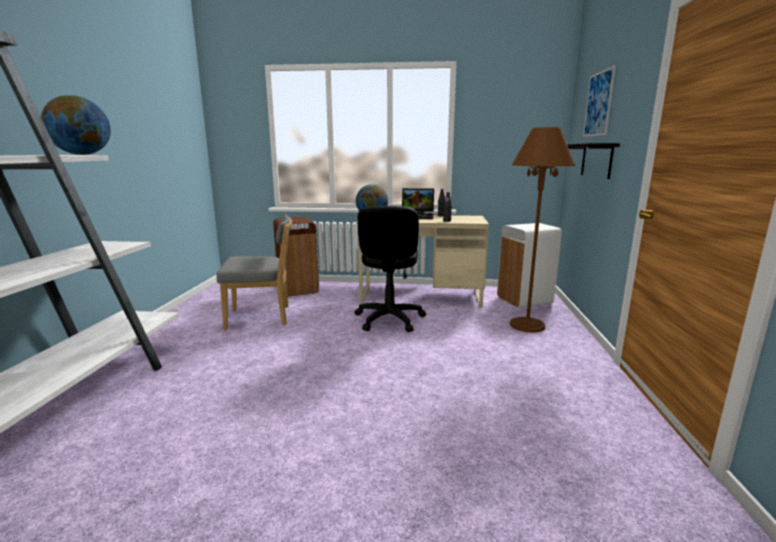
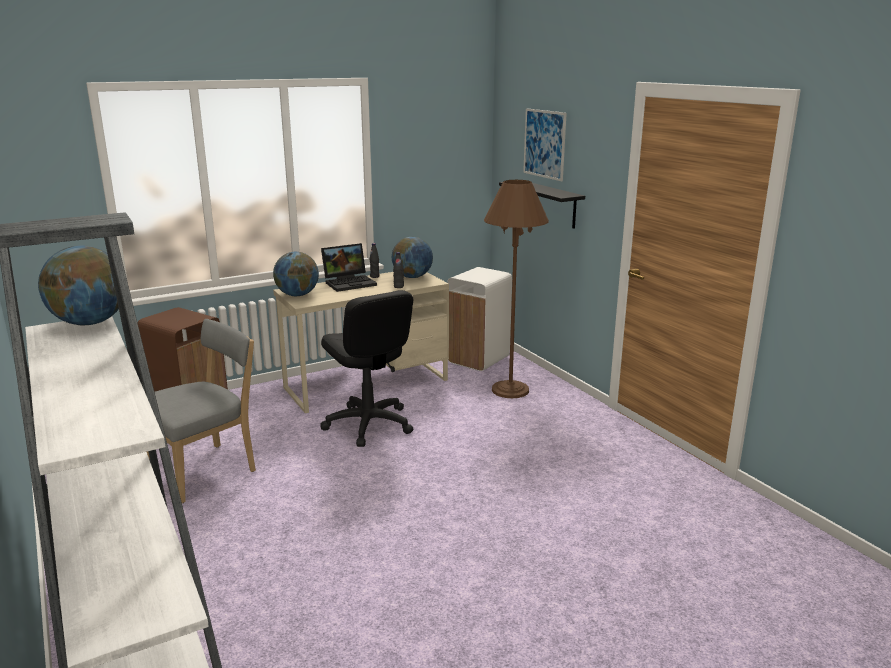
camera: 35 degrees left, 5 degrees up
none -> globe [392,237,433,278]

